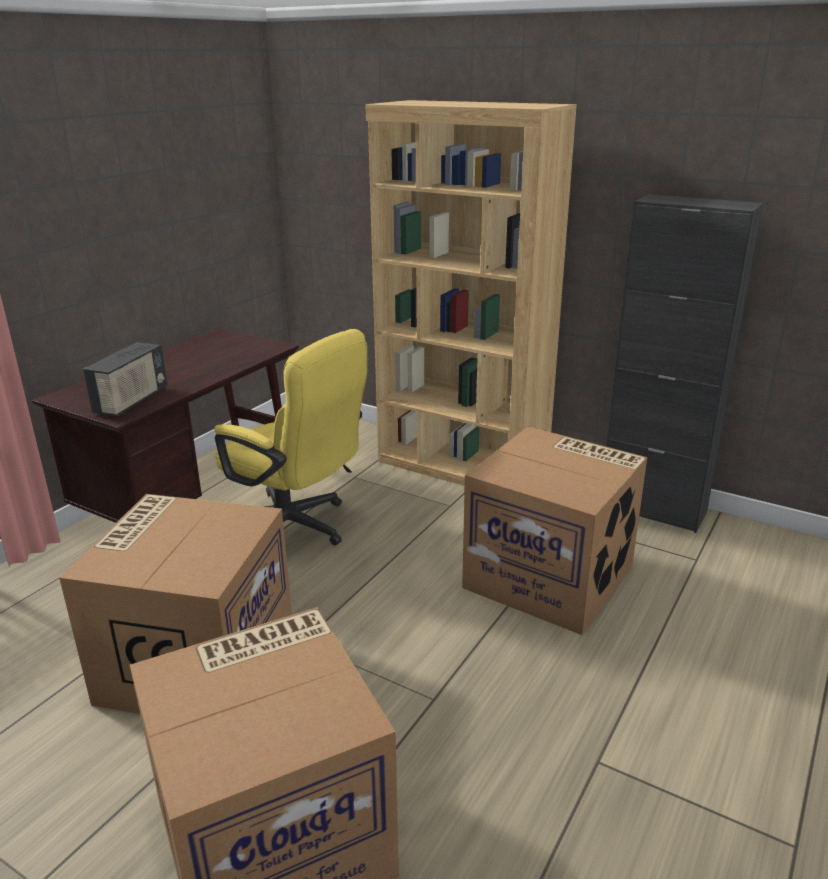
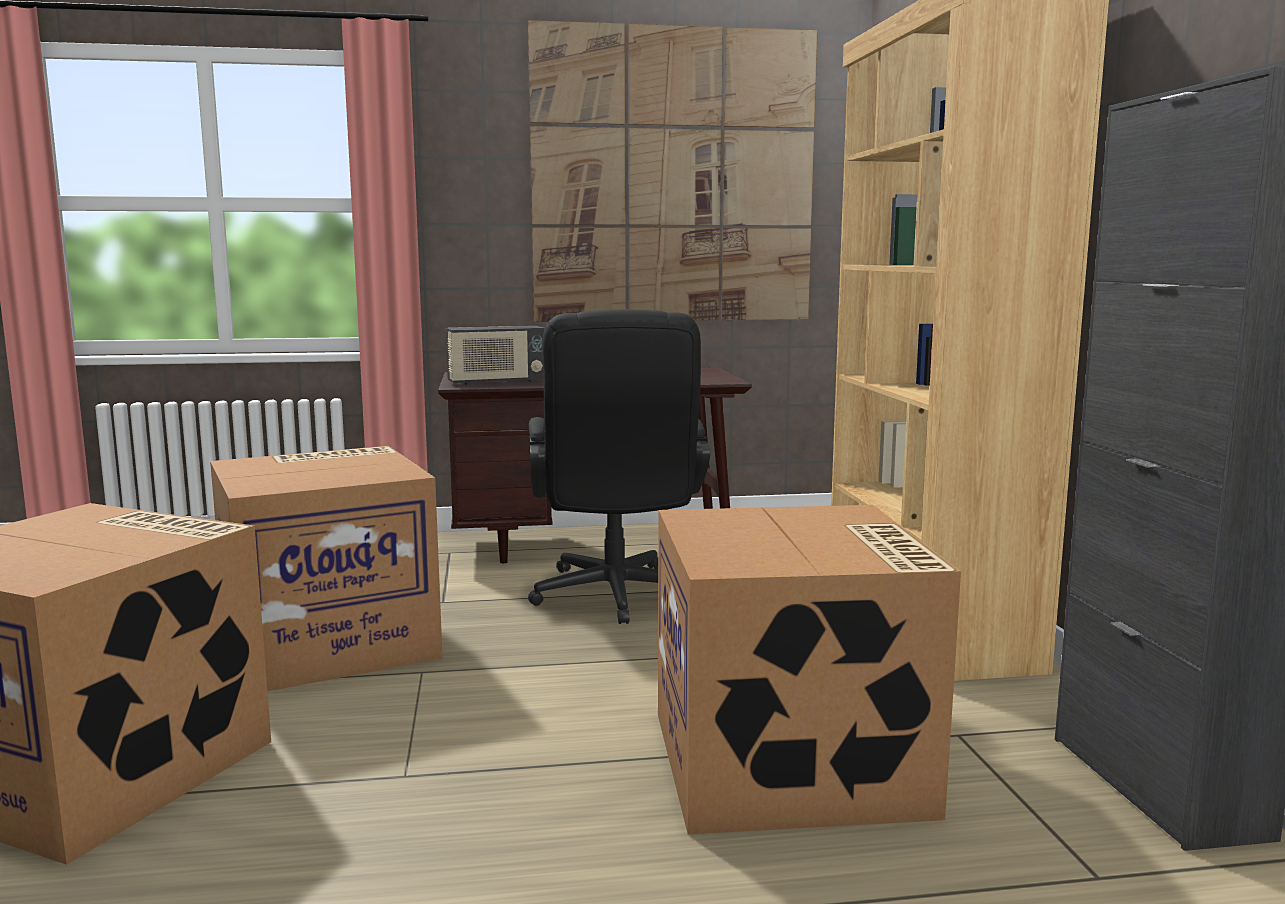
camera: 50 degrees right, 15 degrees down
yellow office chair [215,329,367,545] -> black office chair [528,309,710,624]
none -> picture [528,20,818,322]

